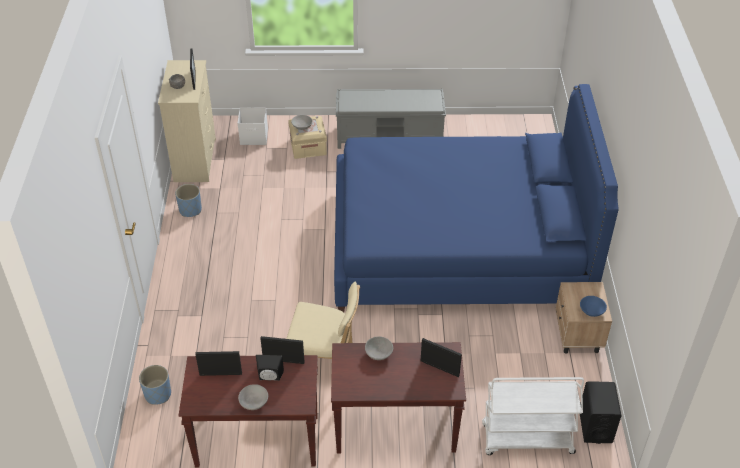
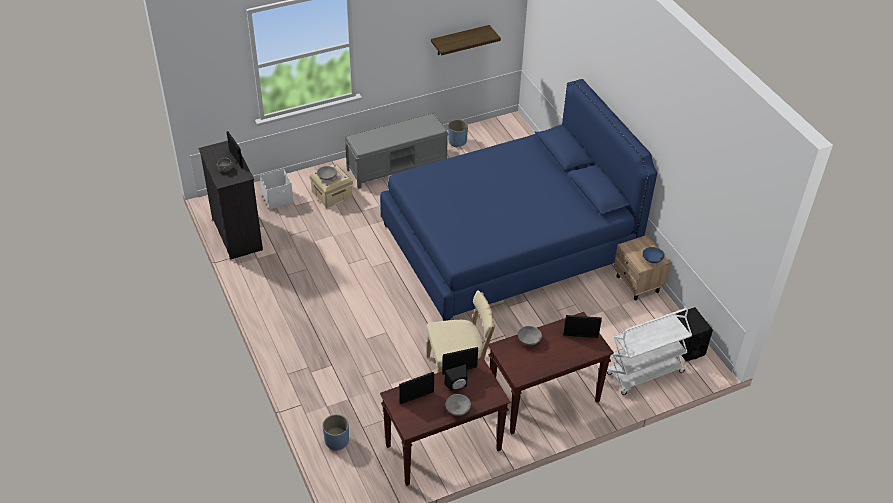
camera: 25 degrees left, 0 degrees up
beige dresser [158,60,216,182] -> black dresser [198,141,263,260]
blue planter [175,184,202,217] -> blue planter moved to [448,119,468,147]
none -> shelf [431,25,501,55]

